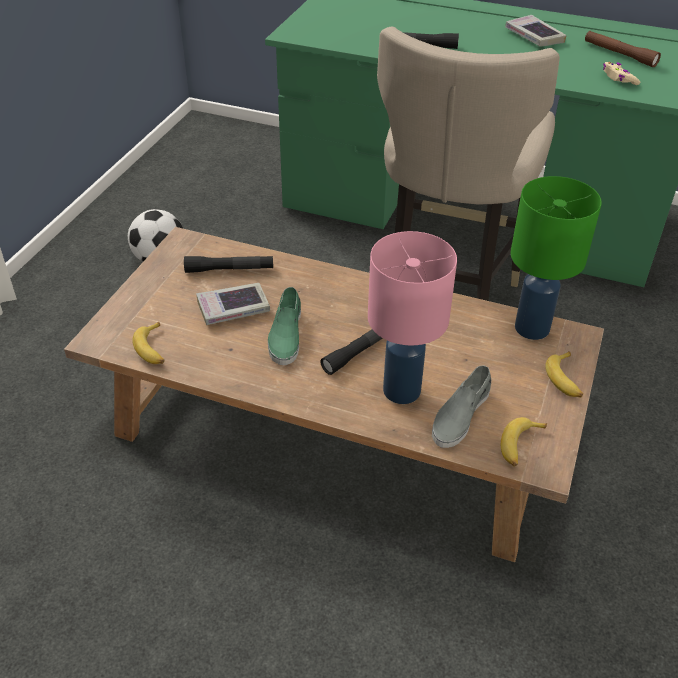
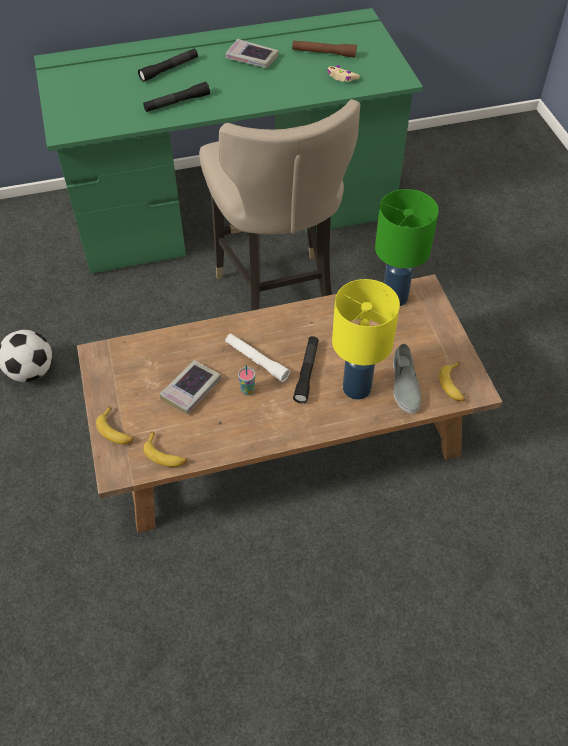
camera: 35 degrees left, 10 degrees up
black flashlight [184,256,273,273] -> black flashlight moved to [138,48,198,82]
green shoe [268,287,301,365] -> cup [238,365,255,395]
pink table lamp [368,231,457,404] -> yellow table lamp [332,279,400,400]
banana [545,352,583,397] -> banana moved to [96,406,134,444]
none -> white flashlight [225,334,290,382]

